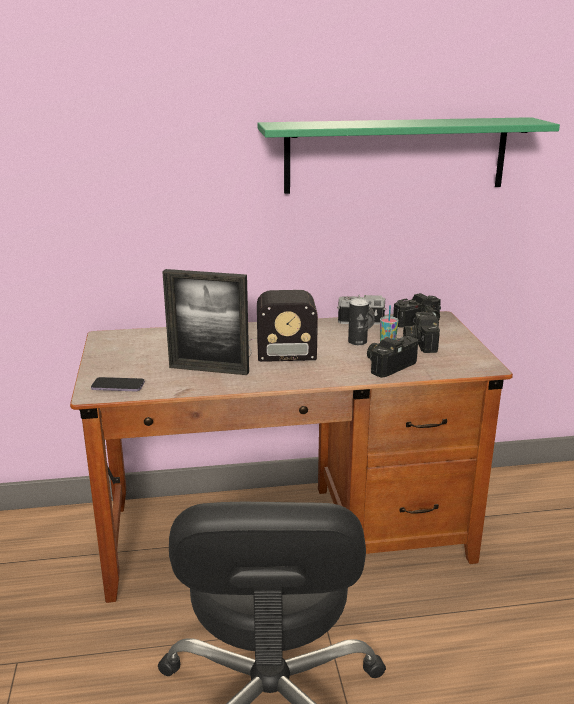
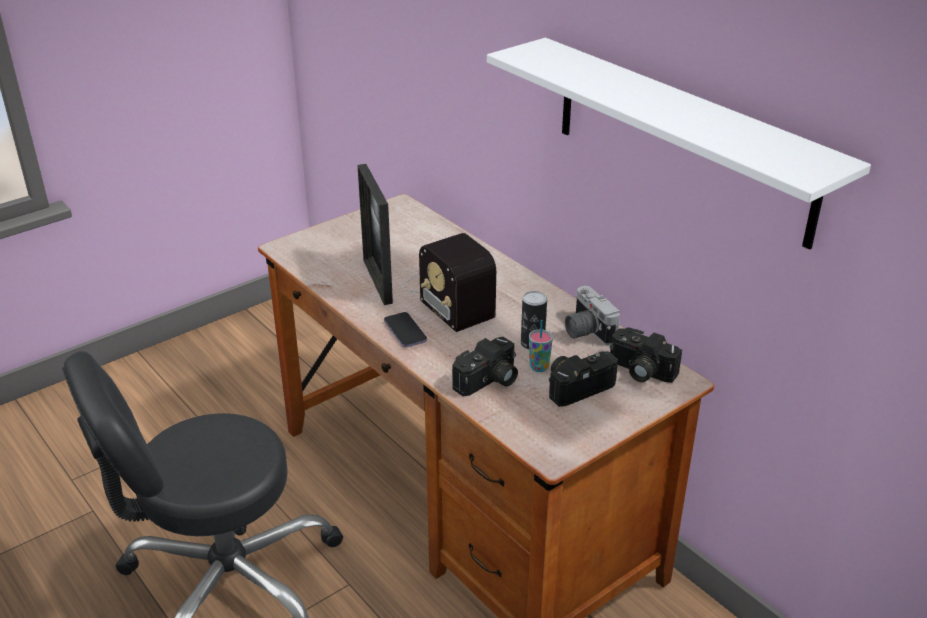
camera: 60 degrees right, 10 degrees up
phone [91,377,145,391] -> phone moved to [384,312,427,348]
green shelf [258,117,560,194] -> white shelf [487,38,871,250]
camera [367,336,418,378] -> camera turned 120 degrees clockwise [452,337,518,396]

